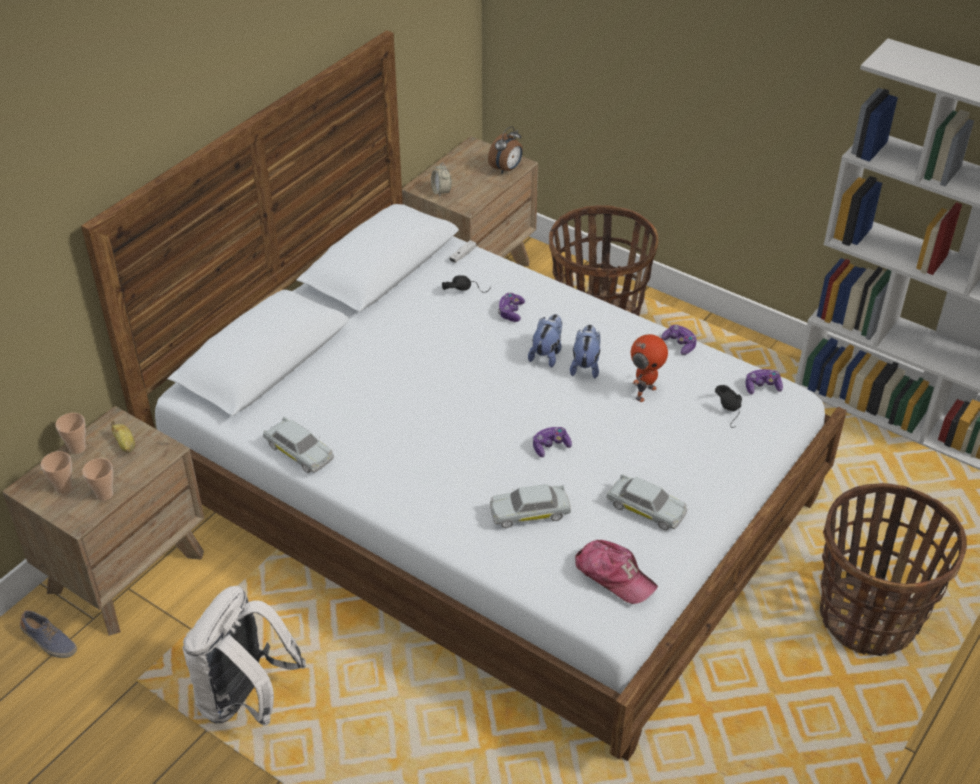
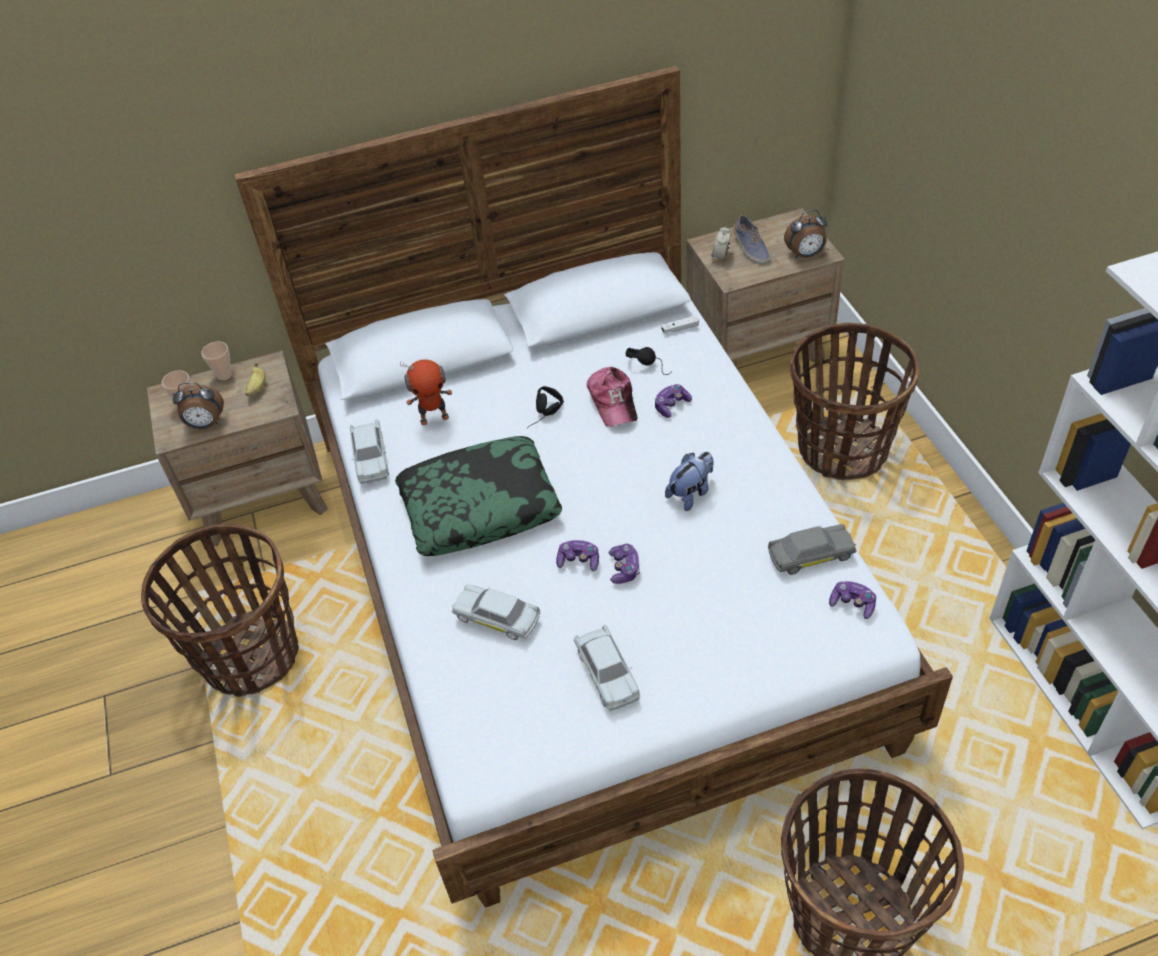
camera: 40 degrees right, 5 degrees up
shoe [20,610,77,658] -> shoe moved to [733,215,771,265]
cup [82,458,113,501] -> alarm clock [172,382,224,429]
white backpack [182,586,306,726] -> basket [141,524,299,697]
plush toy [528,314,562,368] -> none
cap [575,540,658,604] -> cap moved to [587,367,637,427]
toy robot [631,334,668,402] -> toy robot moved to [400,359,452,425]
game controller [661,325,697,355] -> game controller moved to [608,544,640,584]
black headphones [715,385,742,428] -> black headphones moved to [527,386,564,429]
none -> pillow [395,436,562,556]
none -> grey toy car [768,524,857,575]

